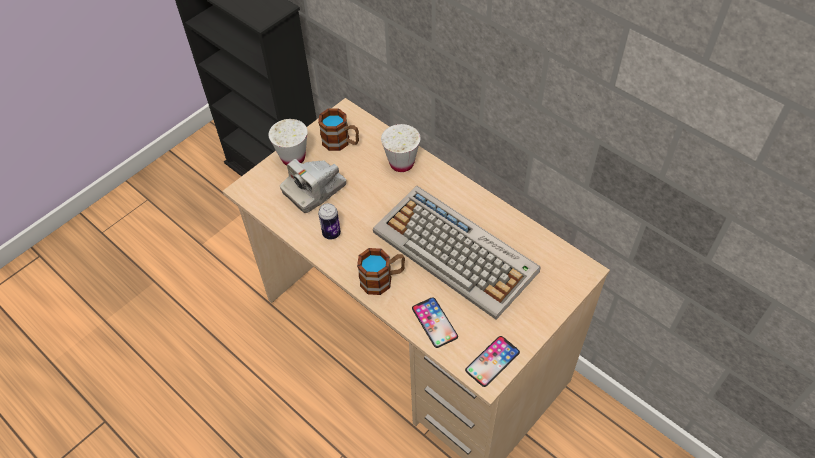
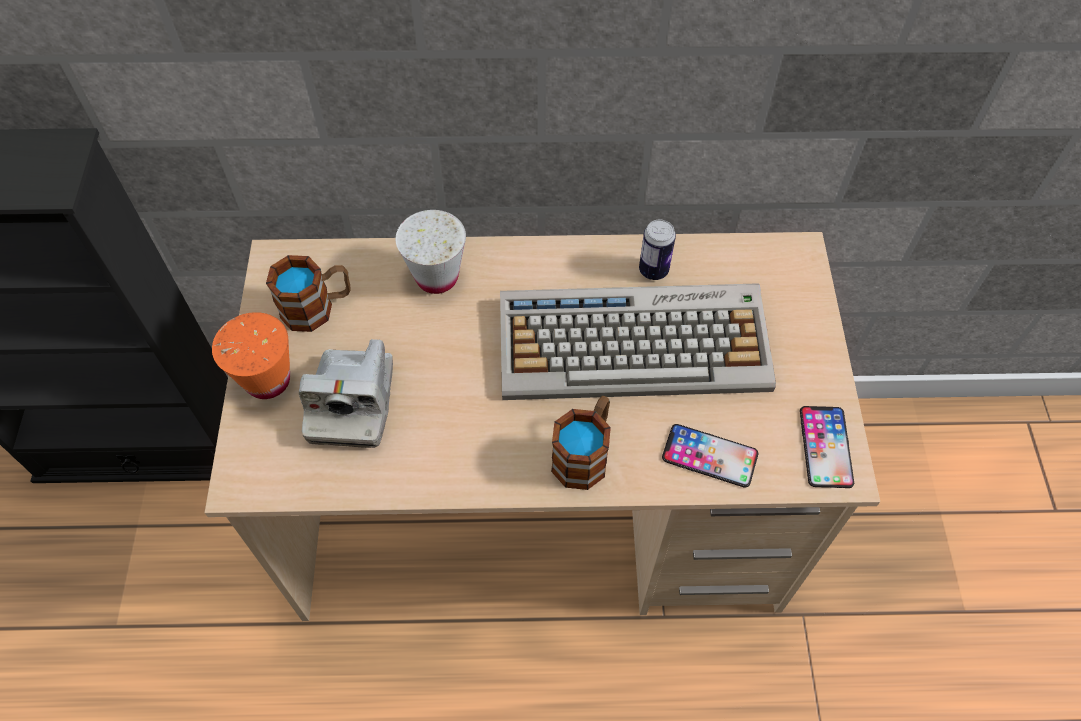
camera: 45 degrees left, 5 degrees up
white cup [268,119,308,165] -> orange cup [212,312,290,399]
can [318,203,341,240] -> can moved to [639,220,676,280]

